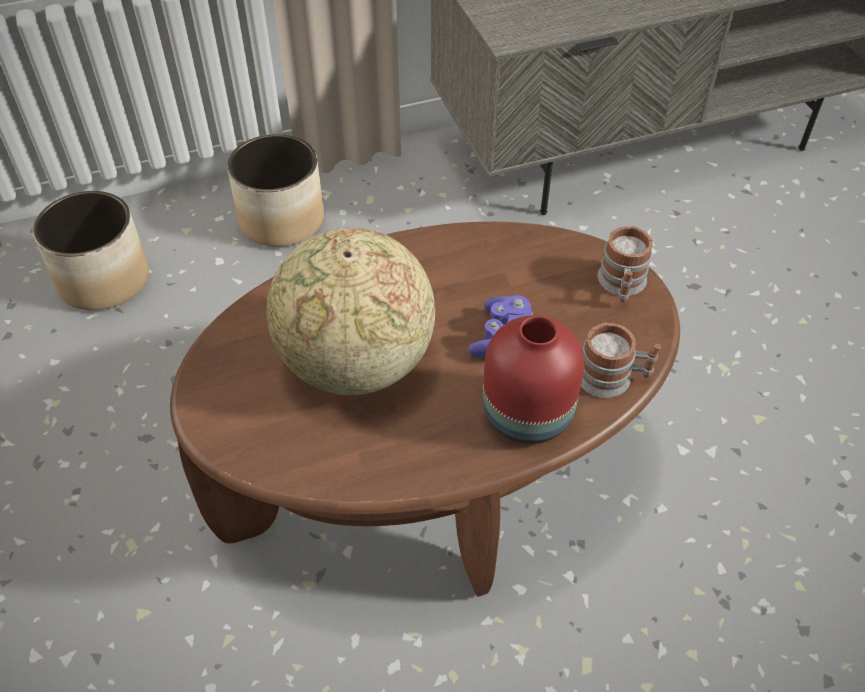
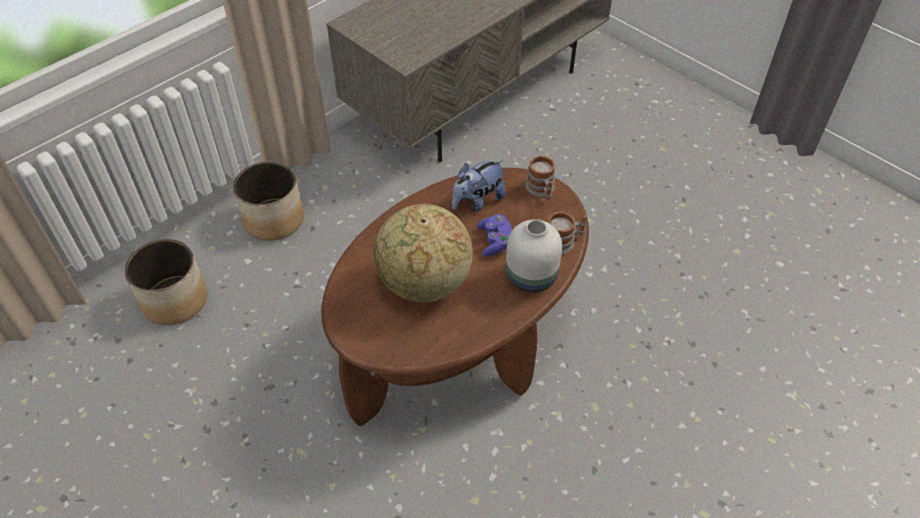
camera: 25 degrees left, 0 degrees up
red vase [483,315,584,444] -> white vase [506,219,562,293]
none -> plush toy [452,159,505,212]

